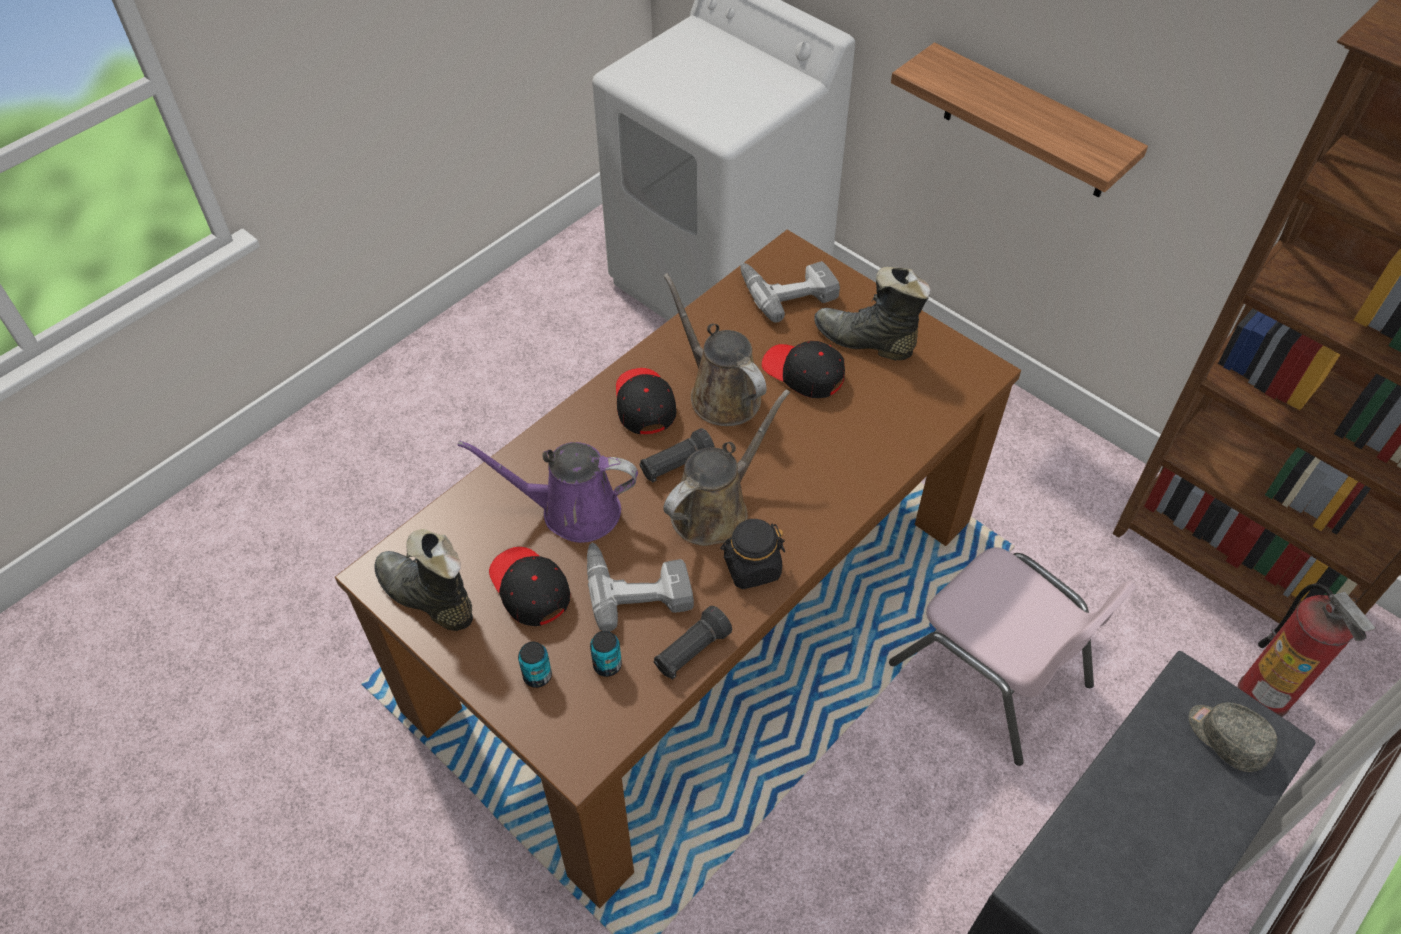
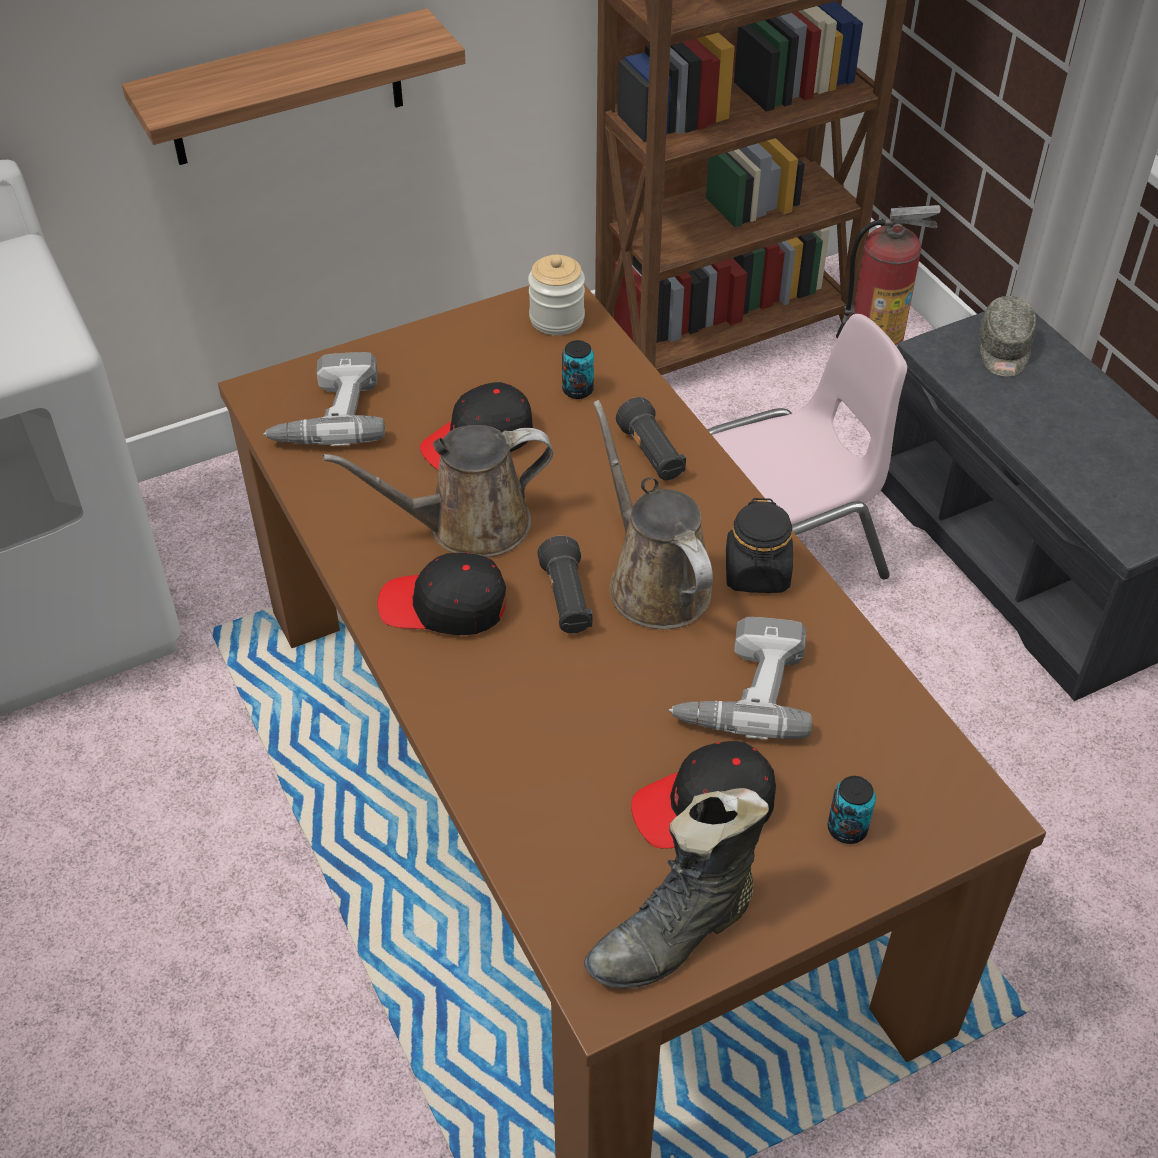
camera: 70 degrees left, 5 degrees down
purple watering can [458,440,638,543] -> none
can [590,631,622,677] -> can moved to [562,340,594,399]
black flashlight [654,606,732,680] -> black flashlight moved to [616,397,686,480]
black boot [814,267,931,360] -> none
grey cap [1189,702,1277,772] -> grey cap turned 60 degrees counterclockwise [979,296,1036,377]
none -> jar [528,255,585,335]

